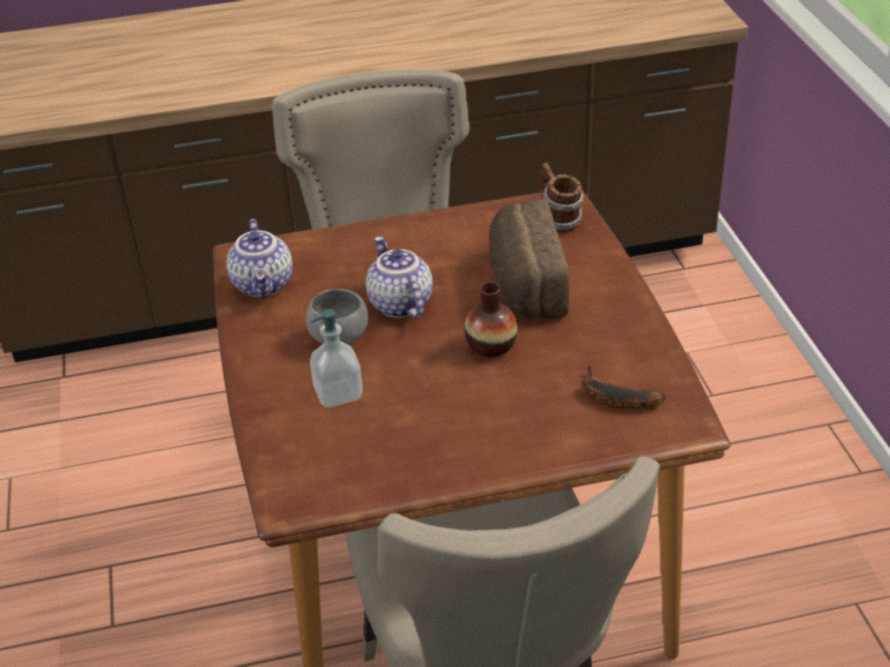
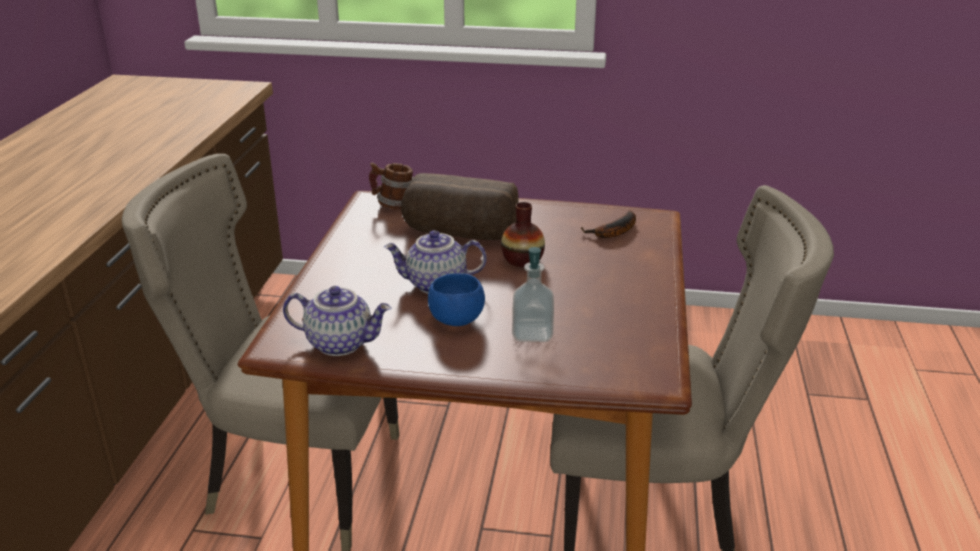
camera: 70 degrees left, 10 degrees down
grey bowl [306,289,368,345] -> blue bowl [428,273,485,326]

